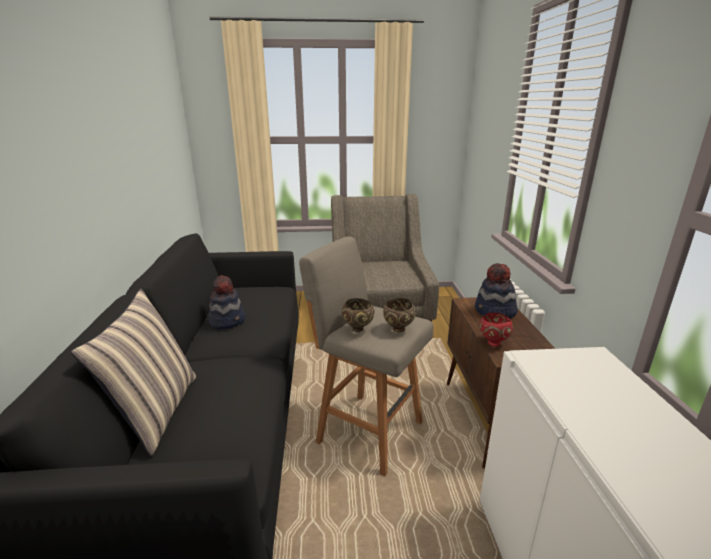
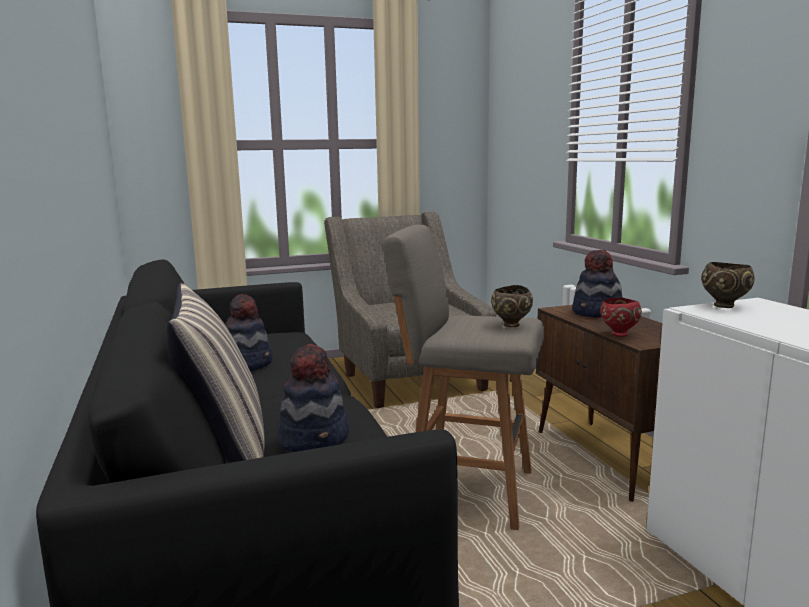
camera: 15 degrees left, 10 degrees down
brown bowl [342,298,374,332] -> brown bowl moved to [701,262,754,308]
none -> hat [277,344,349,452]

